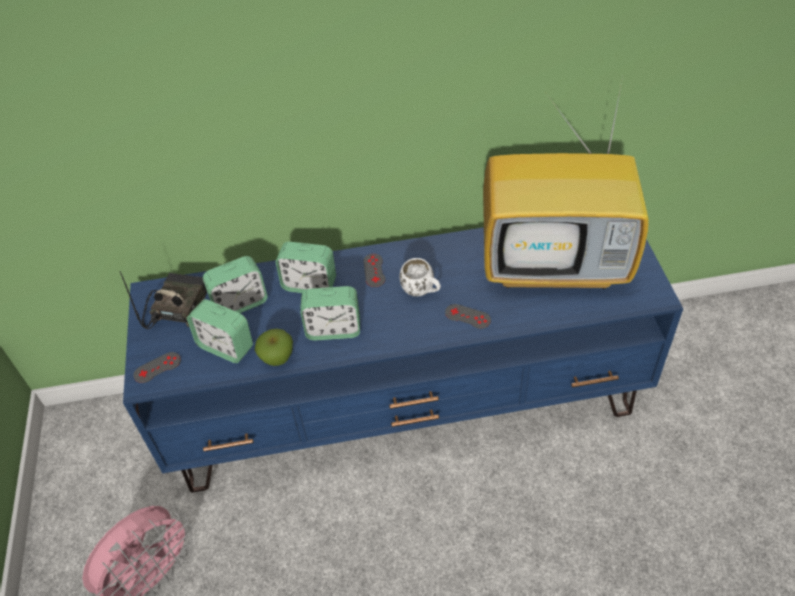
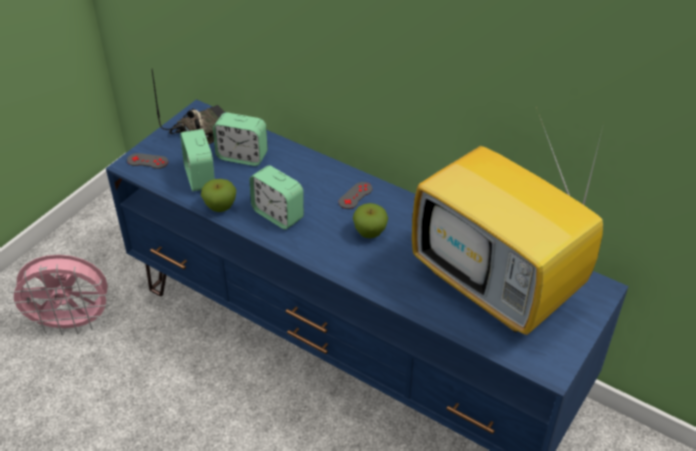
camera: 40 degrees right, 5 degrees down
alarm clock [276,242,336,293] -> none
white mug [400,258,441,296] -> apple [353,203,388,238]
grey game controller [445,304,491,329] -> none

